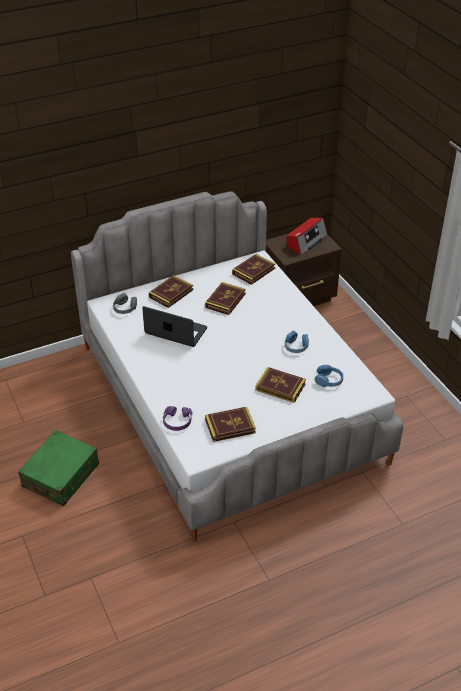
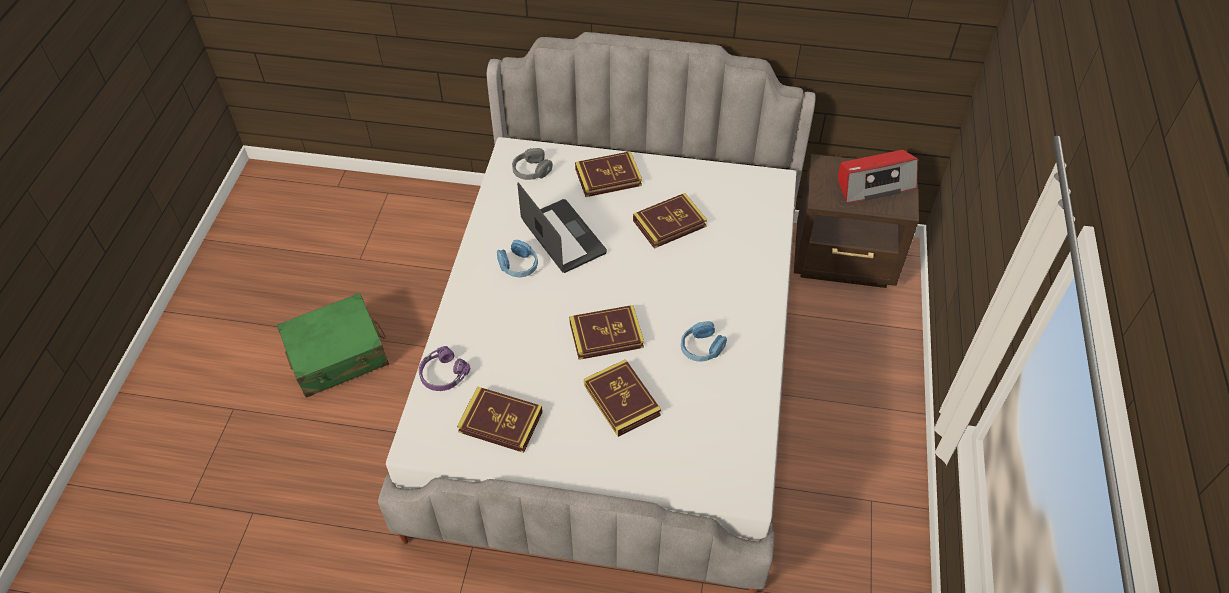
camera: 35 degrees right, 10 degrees up
book [232,254,275,285] -> book moved to [569,305,644,360]
blue headphones [315,365,343,387] -> blue headphones moved to [497,240,538,278]

